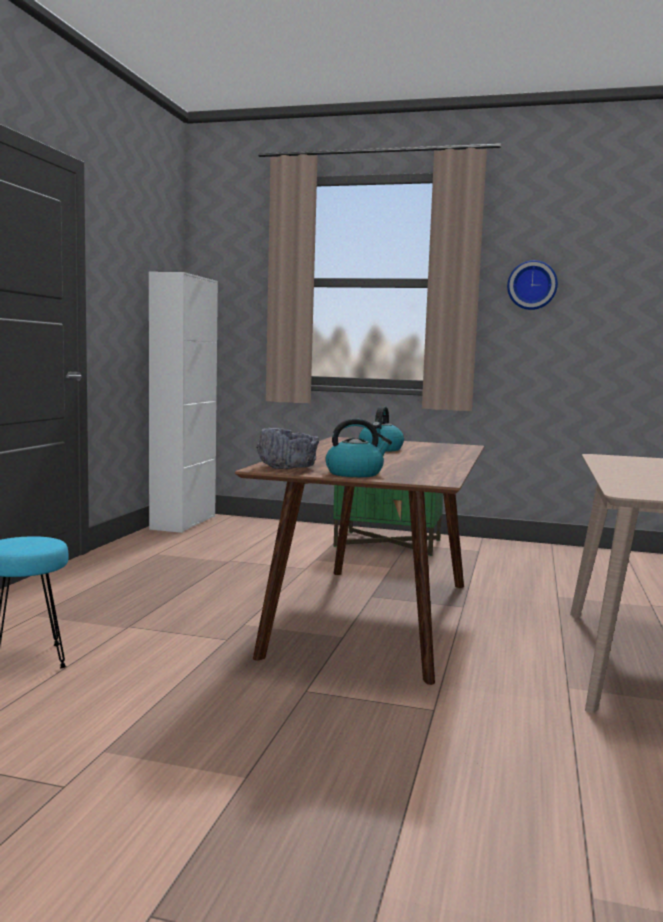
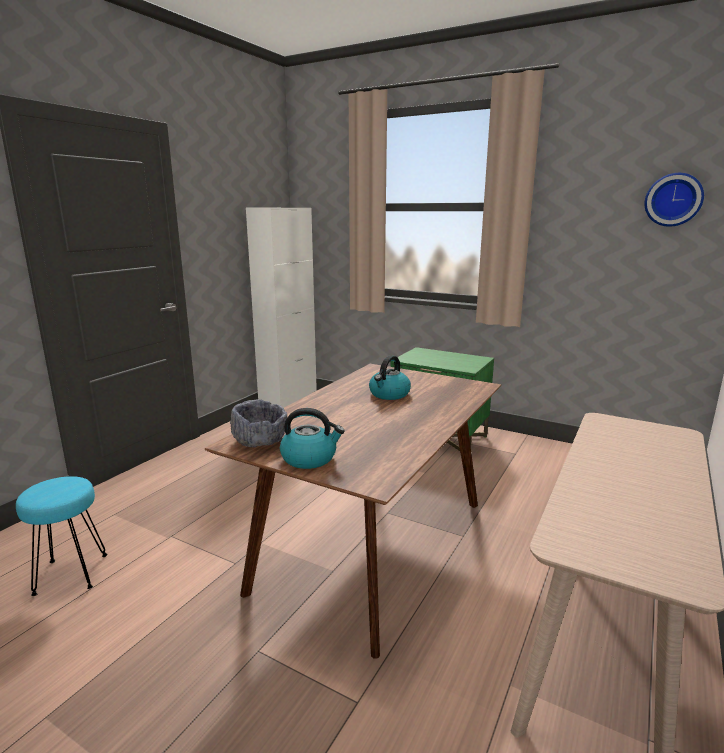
camera: 15 degrees right, 10 degrees up
wall clock [507,260,558,310] -> wall clock moved to [644,173,704,227]

